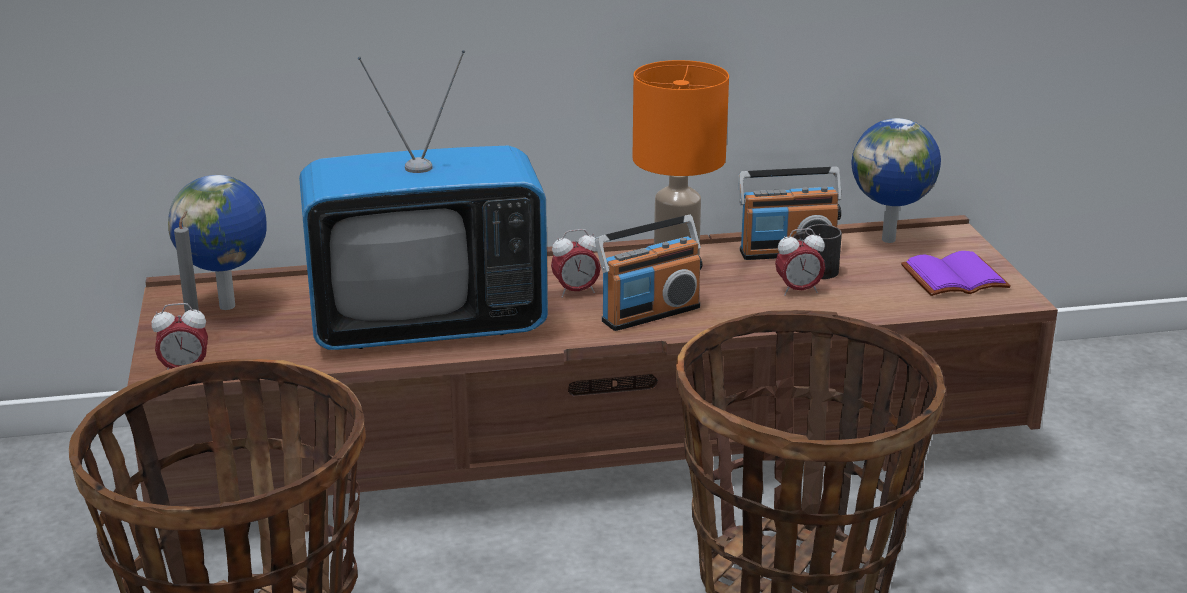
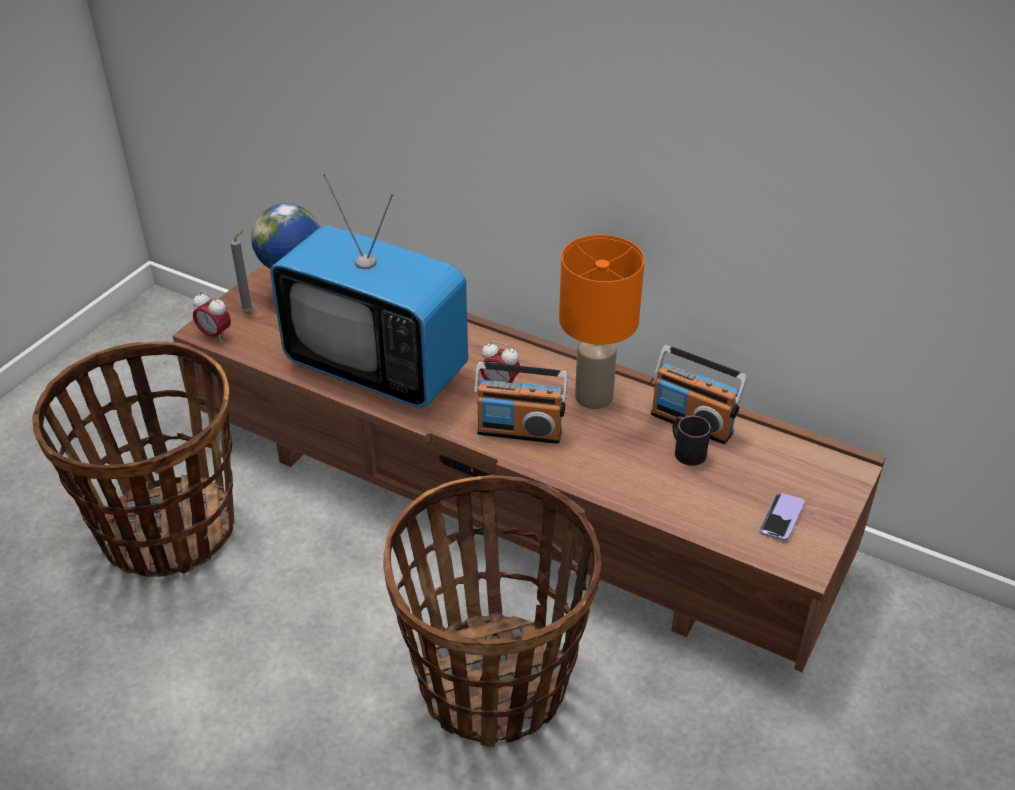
camera: 40 degrees right, 15 degrees up
alarm clock [775,228,825,296] -> none
globe [852,118,941,243] -> none
purple book [901,251,1011,296] -> phone [759,493,805,541]

